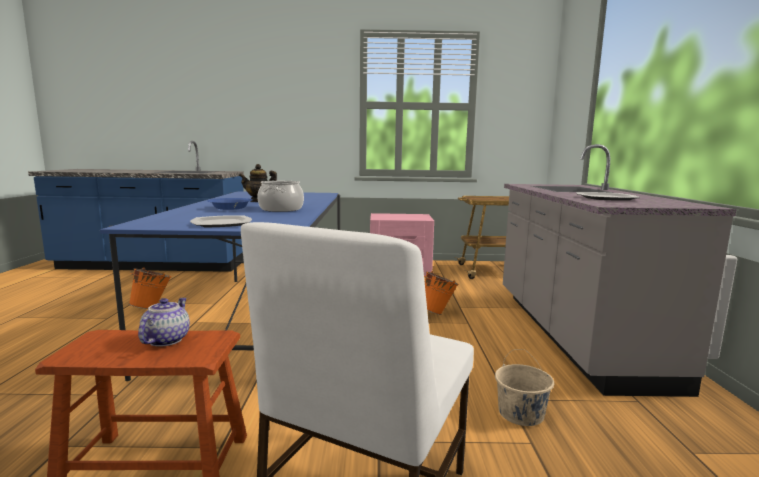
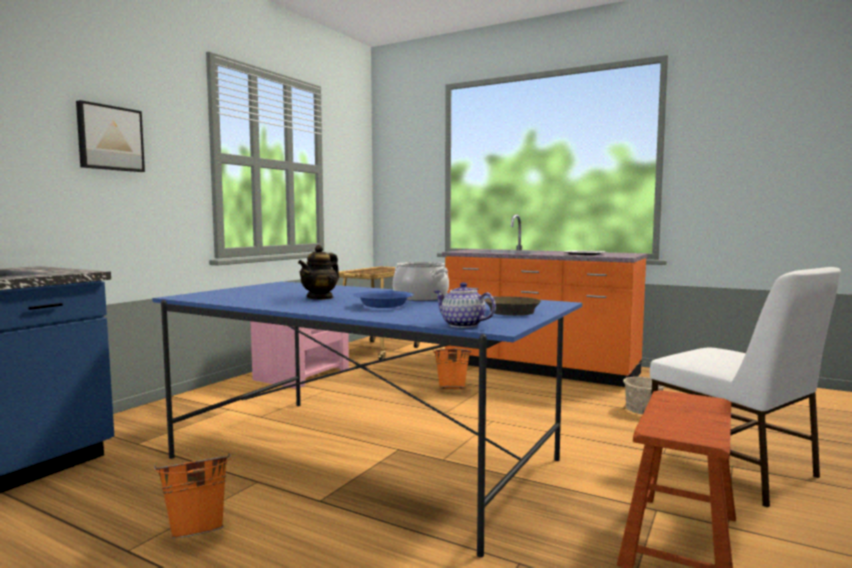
camera: 60 degrees left, 5 degrees down
teapot [138,298,190,347] -> teapot moved to [434,282,496,328]
plate [190,215,252,227] -> brown frying pan [484,297,541,316]
grey counter [503,144,736,397] -> orange counter [442,214,648,387]
none -> picture [76,100,145,172]

